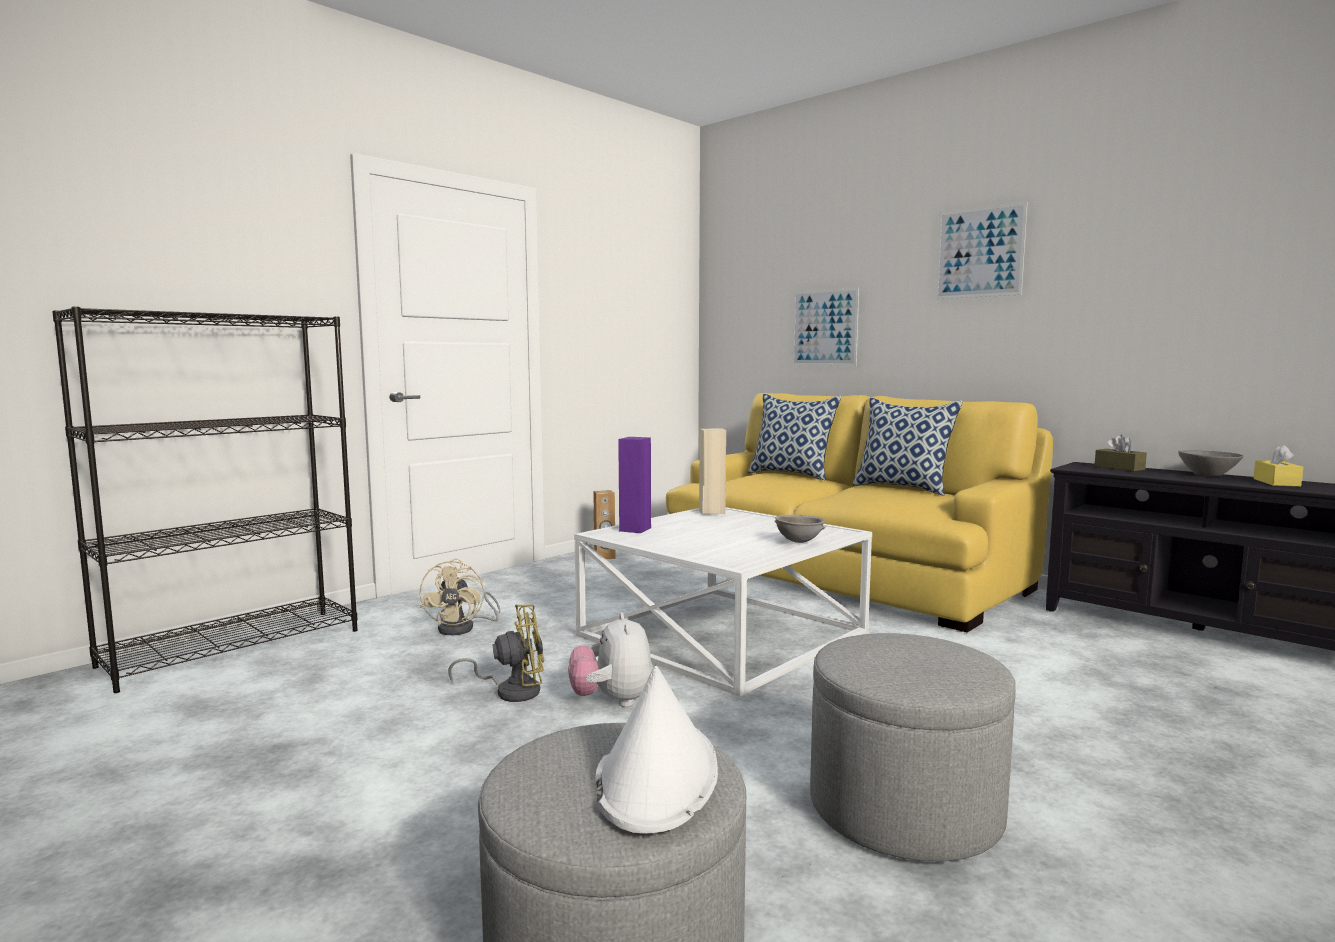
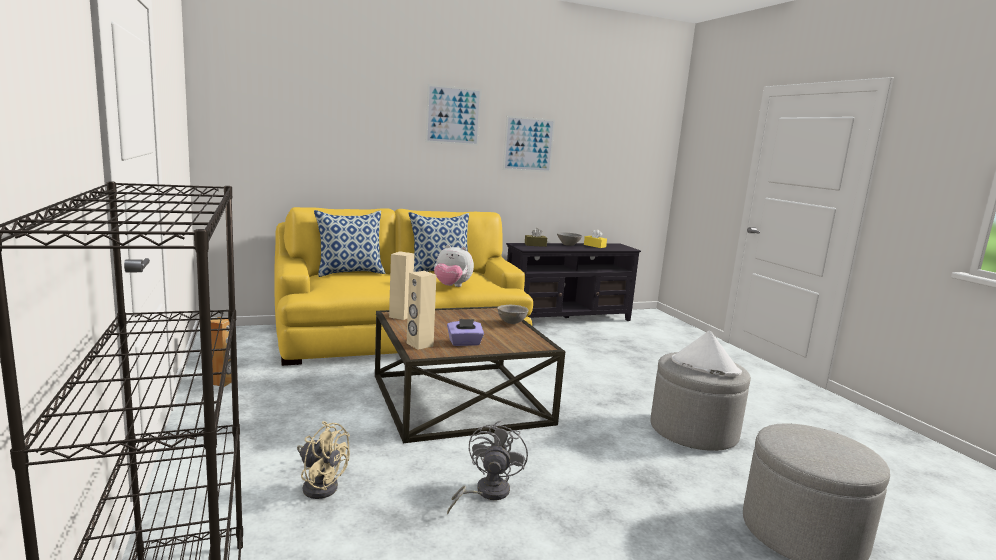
camera: 65 degrees left, 5 degrees up
yellow fan [448,605,544,702] -> grey fan [447,421,528,514]
plush toy [568,613,653,707] -> plush toy moved to [434,245,474,287]
white coffee table [574,507,872,696] -> brown coffee table [375,306,565,443]
white hat [595,666,718,834] -> white hat moved to [671,330,742,376]
purple speaker [618,437,651,533] -> beige speaker [407,271,436,350]
picture [792,288,859,366] -> picture moved to [503,116,555,172]
none -> purple tissue box [447,319,484,346]

